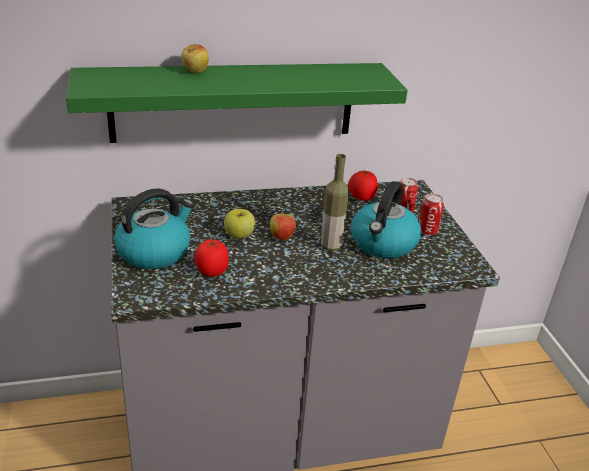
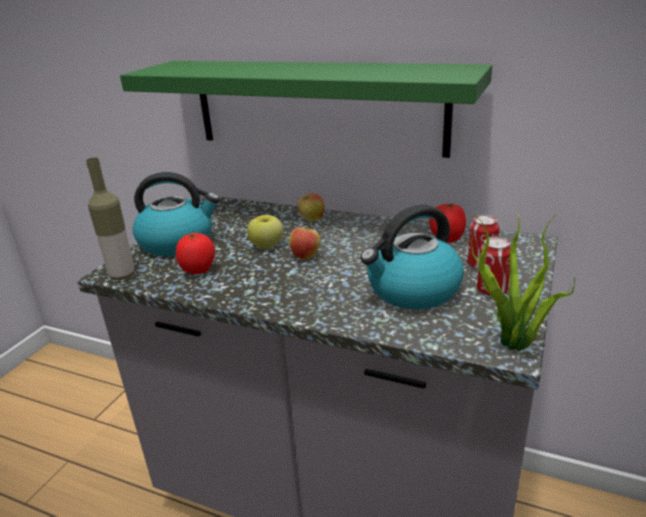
camera: 40 degrees right, 5 degrees down
apple [181,44,209,73] -> apple moved to [297,193,324,222]
bottle [321,154,349,251] -> bottle moved to [86,157,134,280]
none -> potted plant [471,213,575,351]

